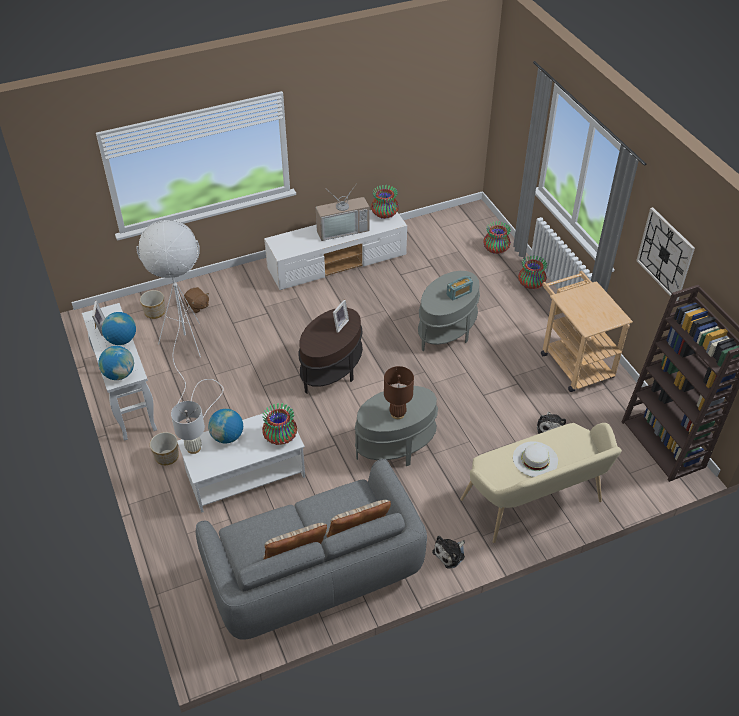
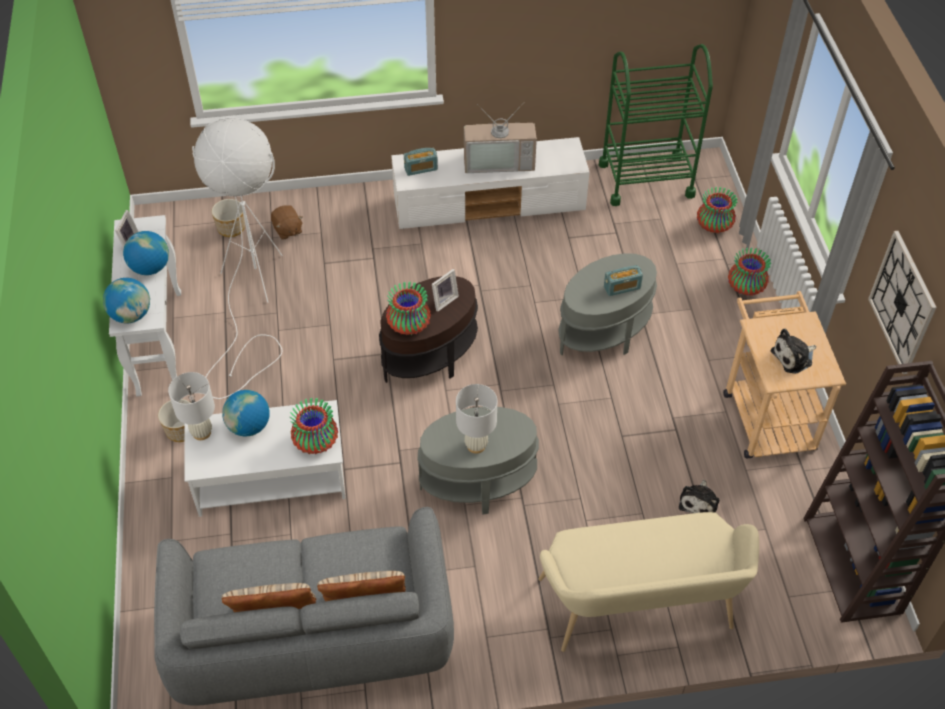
camera: 15 degrees right, 5 degrees up
vase [371,185,399,219] -> vase moved to [386,282,431,335]
brown table lamp [384,366,414,419] -> white table lamp [456,384,497,454]
plush toy [432,536,465,569] -> plush toy moved to [770,329,816,374]
white hat [513,441,558,477] -> none
none -> radio [404,148,438,176]
none -> green cart [599,44,713,206]

